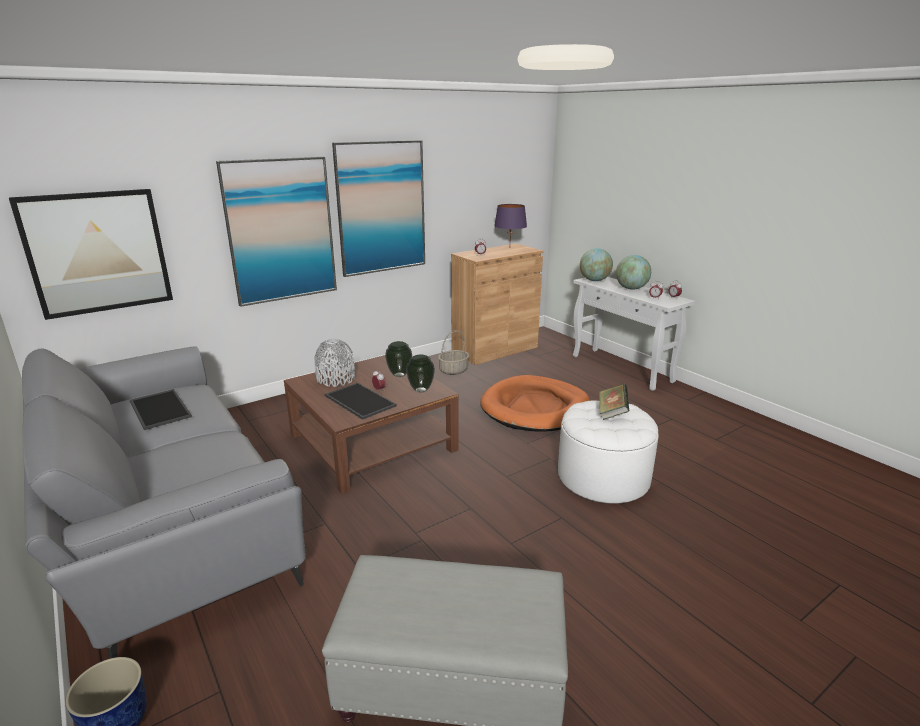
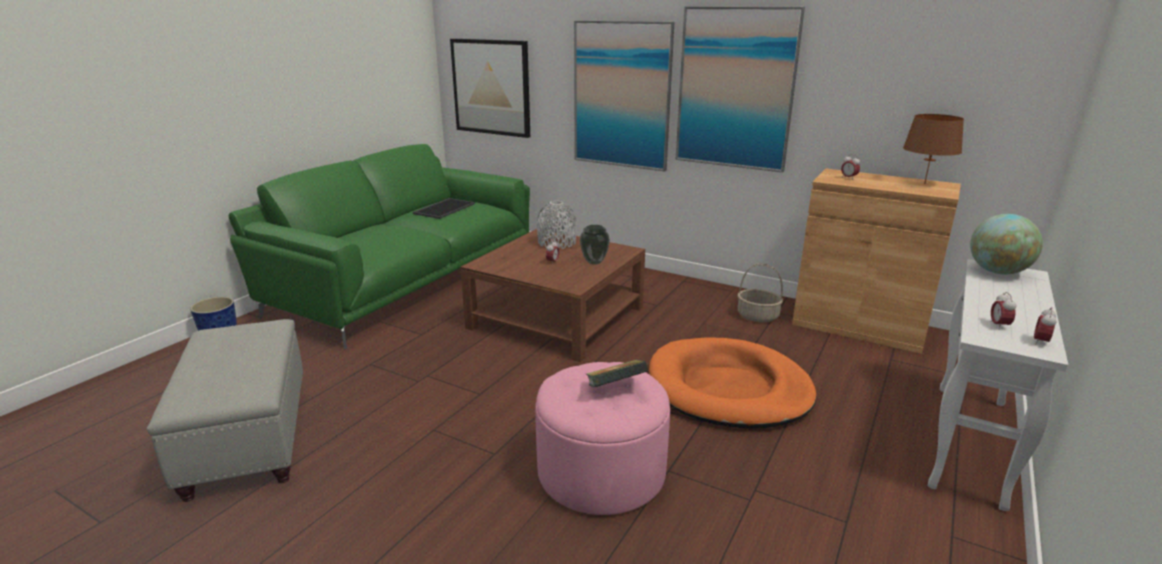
camera: 65 degrees right, 0 degrees up
grey sofa [22,346,306,659] -> green sofa [229,144,530,349]
tray [325,383,396,420] -> none
vase [406,355,435,392] -> none
purple table lamp [494,204,527,237] -> brown table lamp [903,114,964,184]
white ottoman [558,401,659,504] -> pink ottoman [535,362,670,515]
globe [616,255,651,290] -> none

